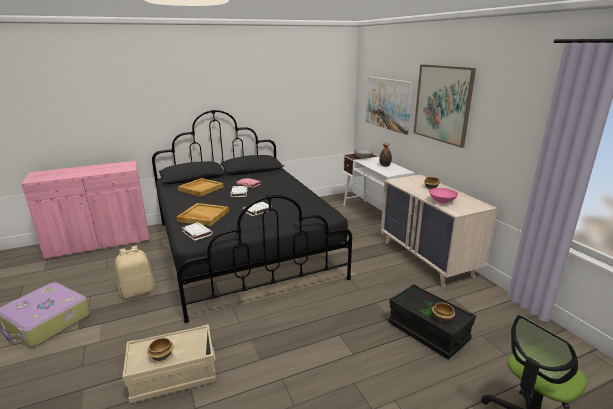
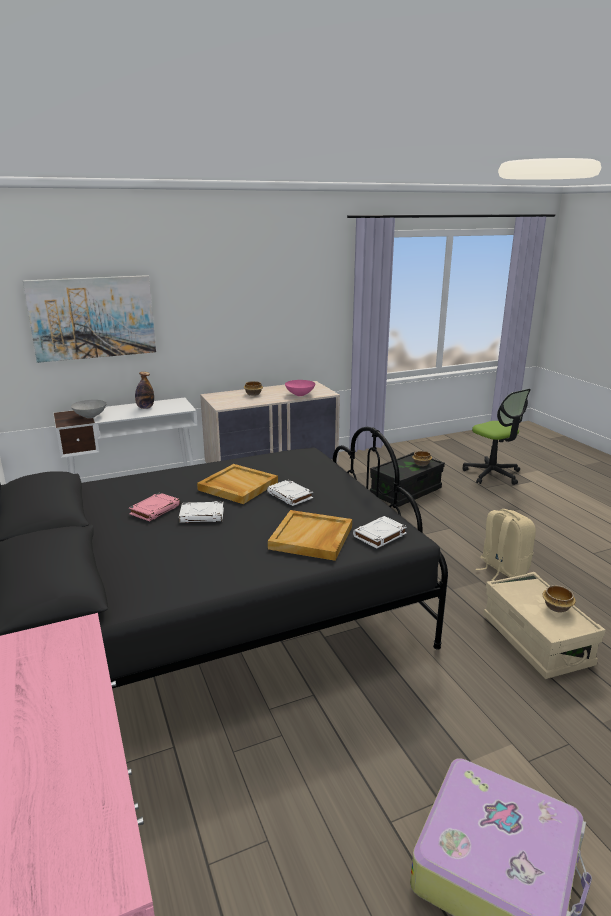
camera: 90 degrees left, 0 degrees up
beige backpack [115,246,155,299] -> beige backpack moved to [476,509,536,581]
beige tray [178,178,223,197] -> beige tray moved to [197,464,278,504]
picture [413,64,476,148] -> none

